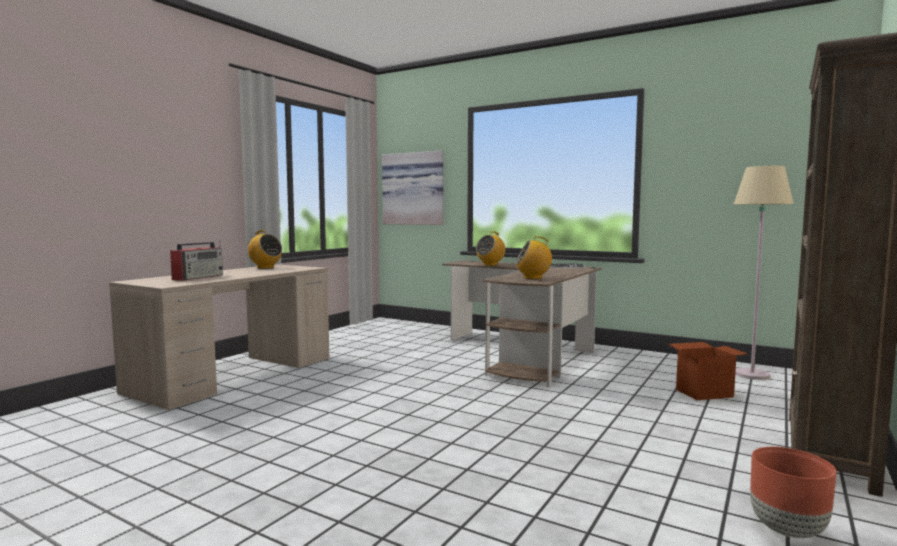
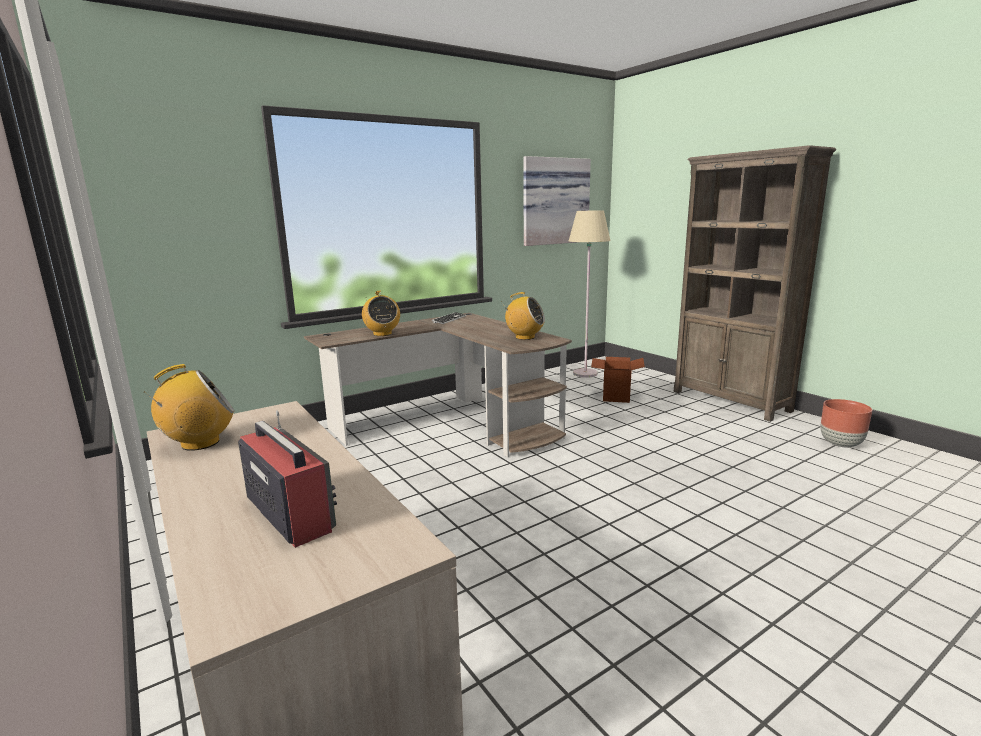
camera: 65 degrees left, 10 degrees up
picture [382,151,443,225] -> picture moved to [523,156,591,246]
radio [516,236,552,279] -> radio turned 90 degrees counterclockwise [503,292,545,340]

